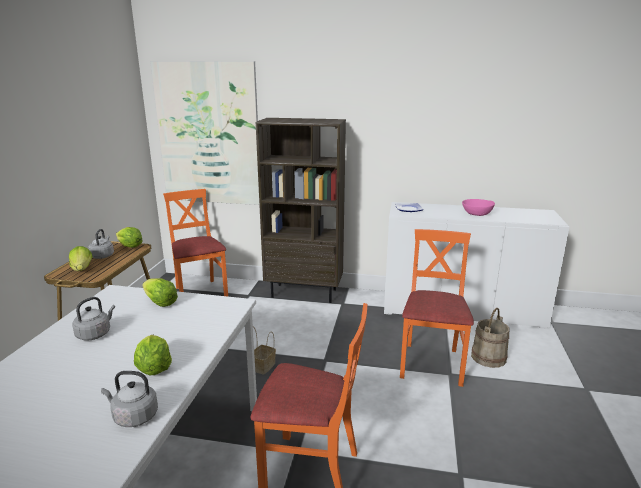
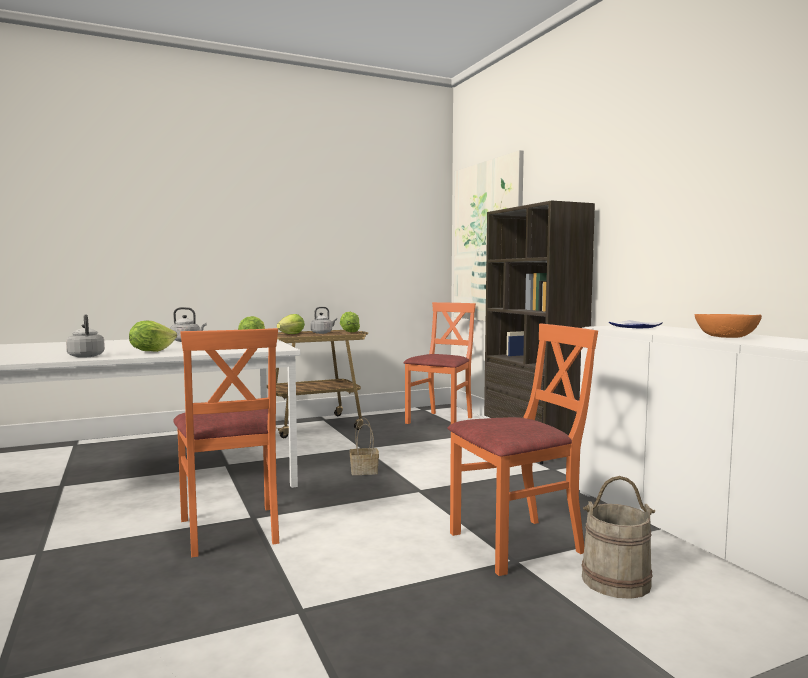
camera: 55 degrees right, 15 degrees down
pink bowl [462,199,495,216] -> orange bowl [695,314,762,338]

